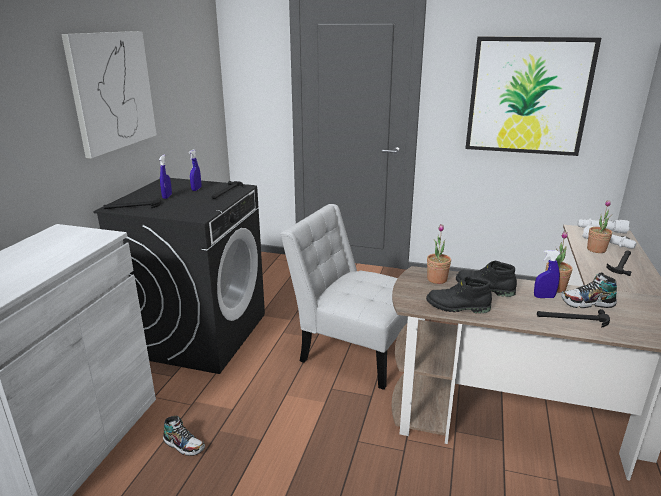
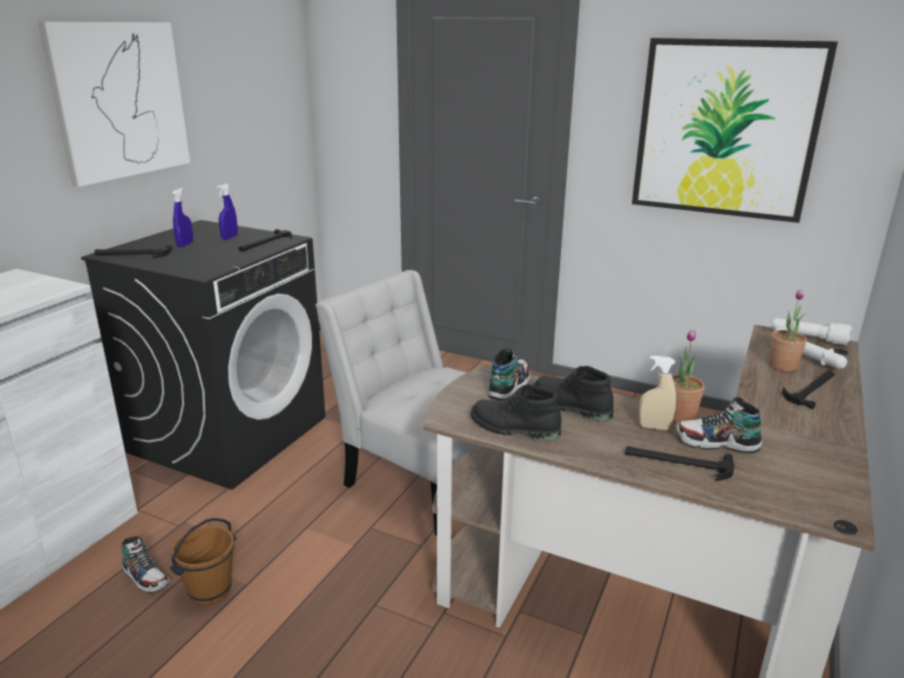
camera: 10 degrees right, 0 degrees up
potted plant [427,224,451,284] -> shoe [489,348,530,400]
blue spray bottle [534,250,561,298] -> beige spray bottle [638,356,676,430]
none -> brown bucket [170,518,236,605]

